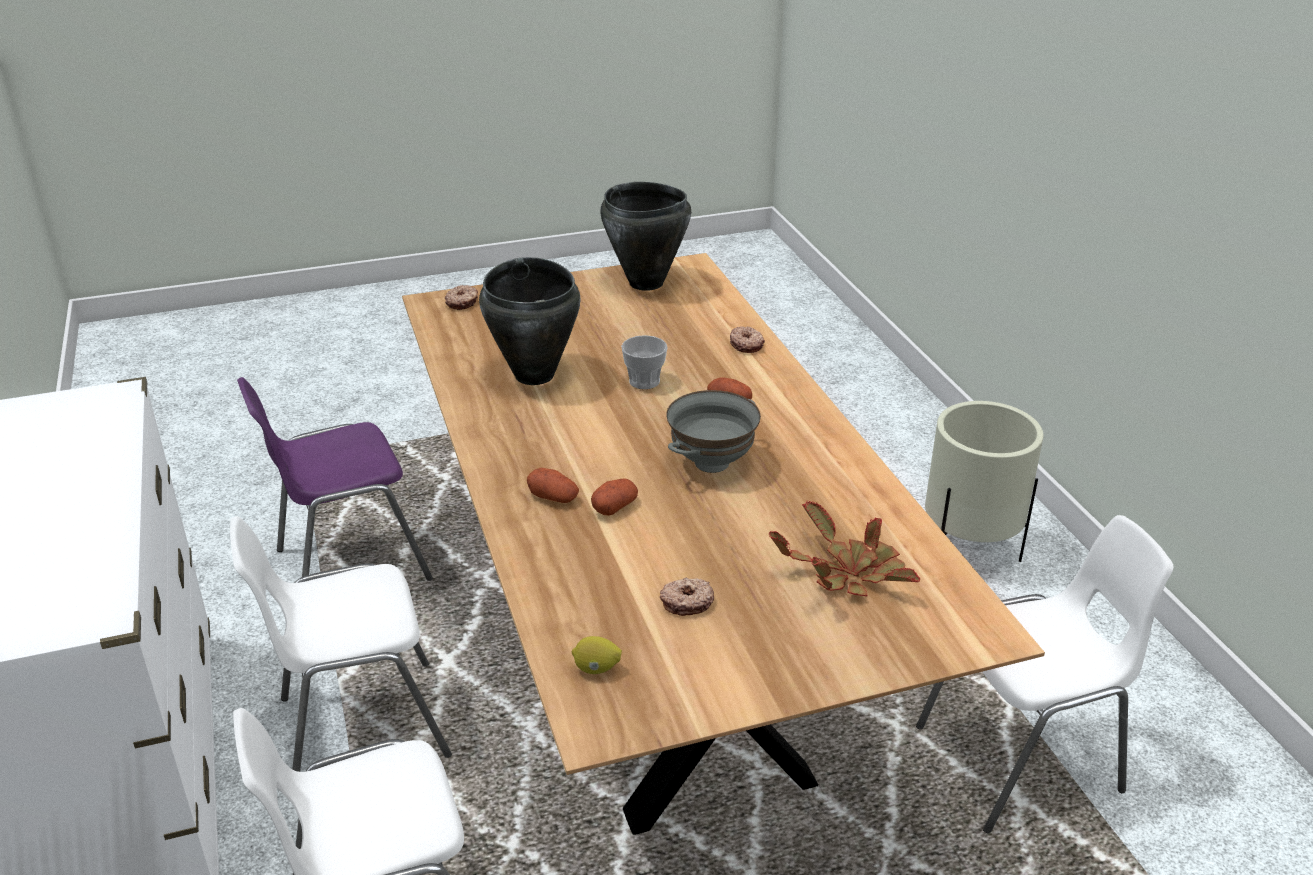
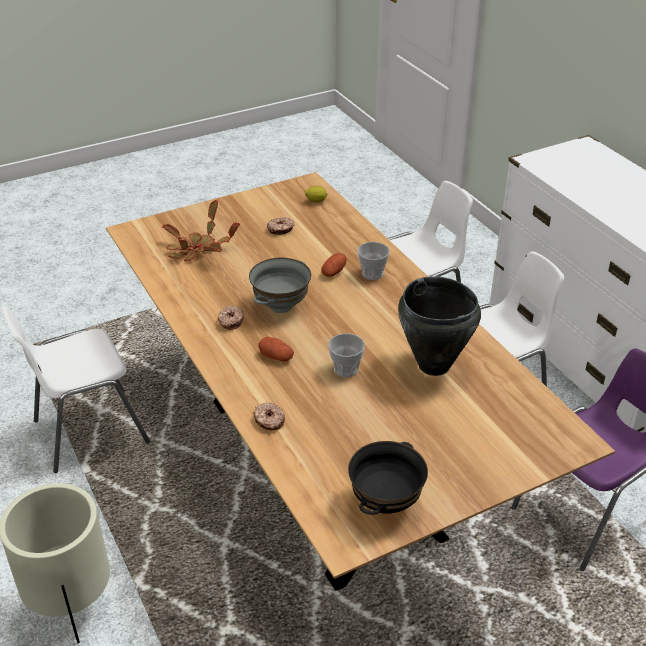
camera: 170 degrees right, 5 degrees up
donut [445,285,478,310] -> donut moved to [218,306,244,330]
potato [527,468,579,503] -> cup [357,242,390,280]
black cooking pot [600,182,691,291] -> black bowl [348,441,428,515]

